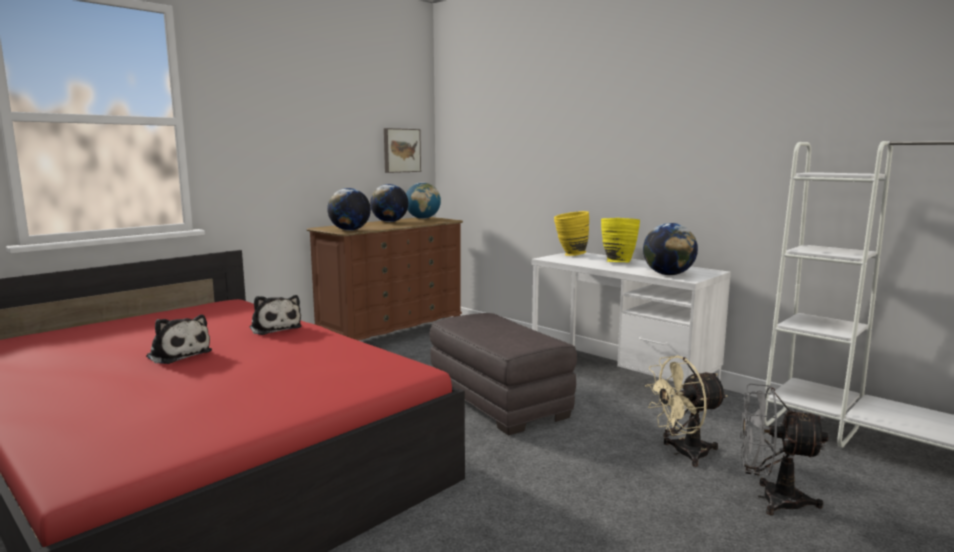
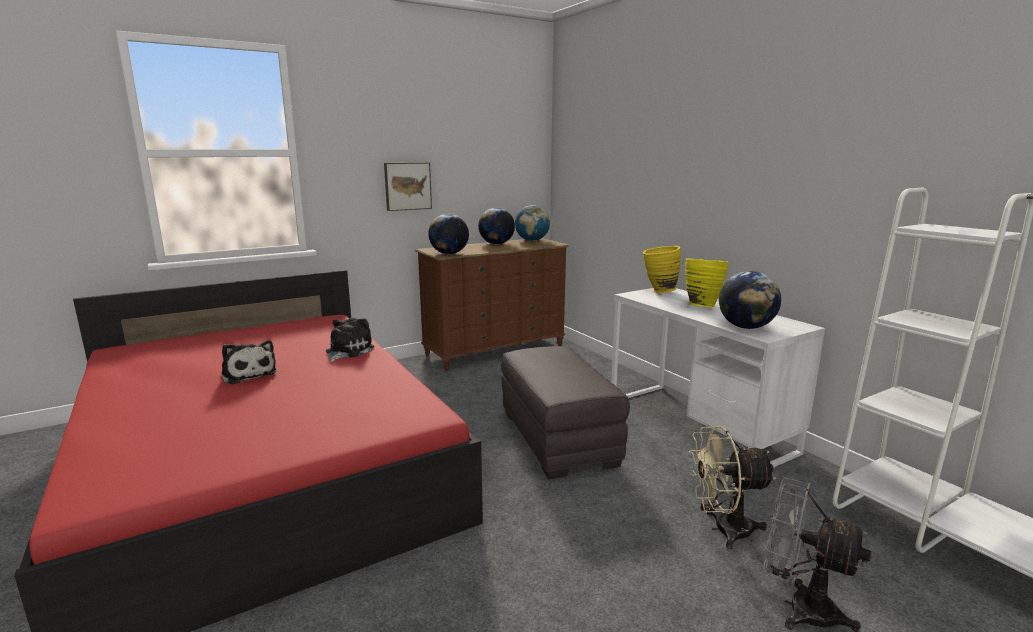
camera: 15 degrees right, 5 degrees up
plush toy [250,295,302,335] -> plush toy turned 135 degrees counterclockwise [326,318,374,362]
picture [384,128,421,173] -> picture moved to [384,162,432,211]

